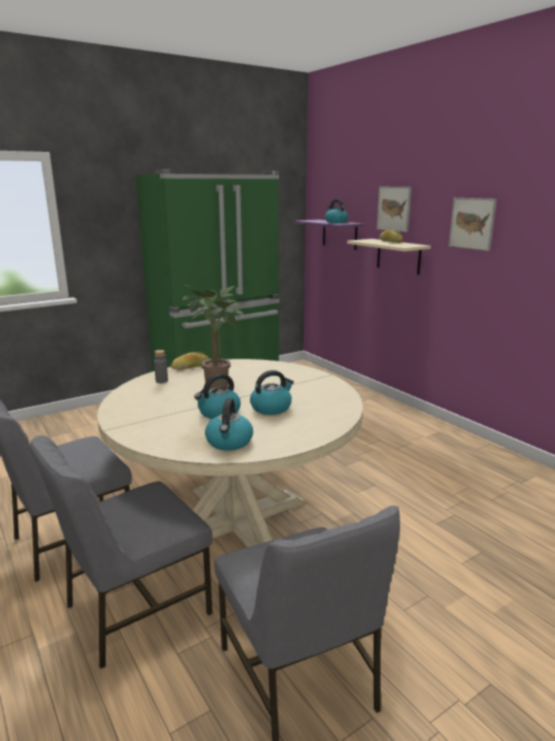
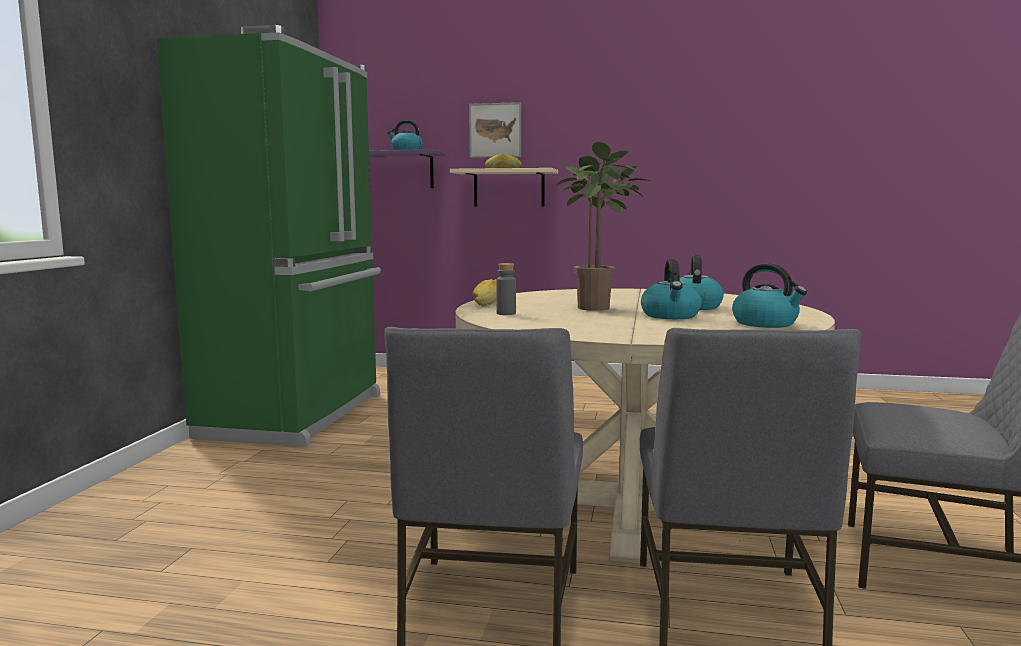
camera: 45 degrees left, 10 degrees down
picture [448,198,497,251] -> none

